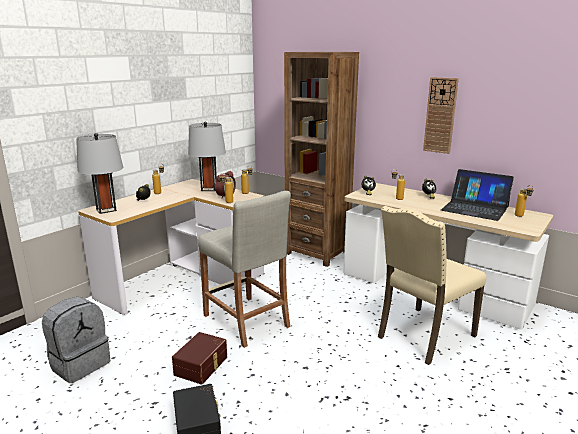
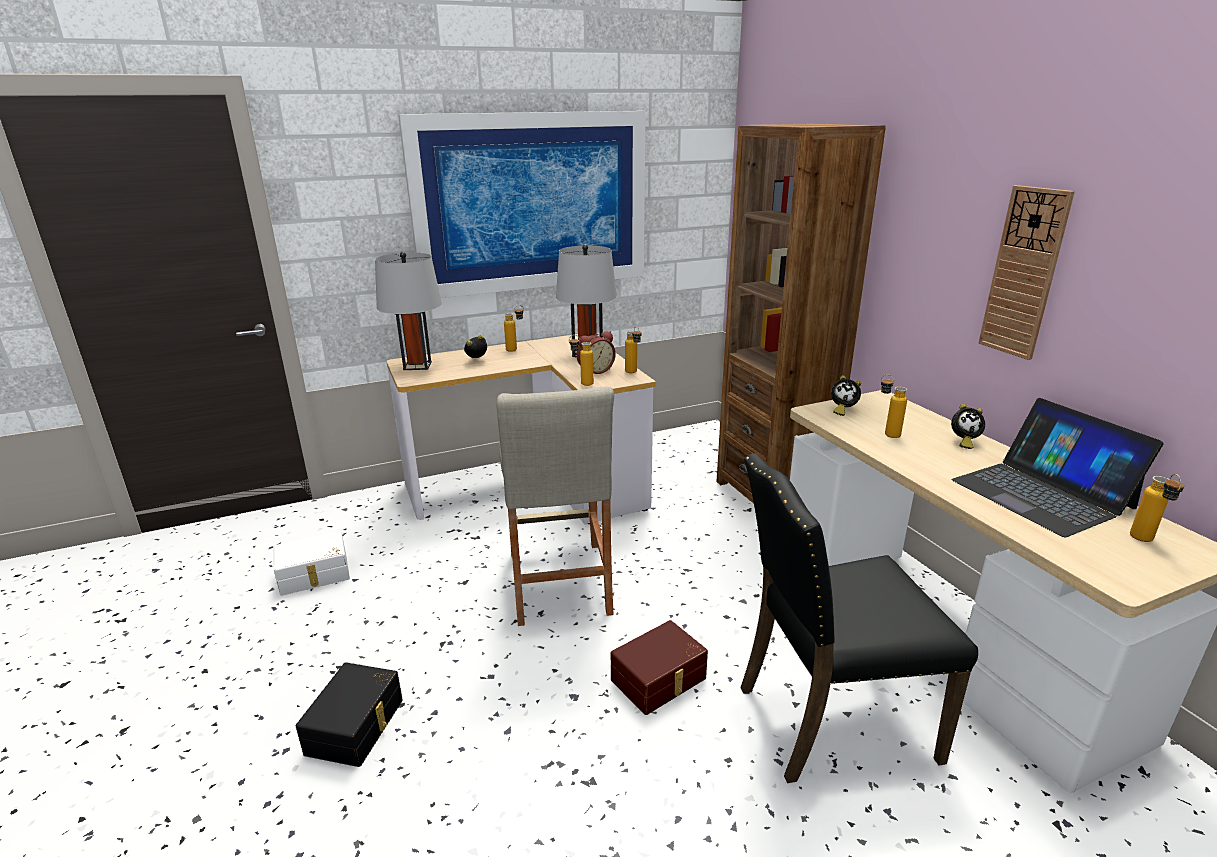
camera: 30 degrees right, 5 degrees up
grey backpack [42,297,110,383] -> white storage box [274,531,350,596]
brown storage box [172,332,227,385] -> brown storage box moved to [611,620,708,715]
beige chair [378,206,487,365] -> black chair [740,453,978,783]
none -> picture [398,111,646,298]

